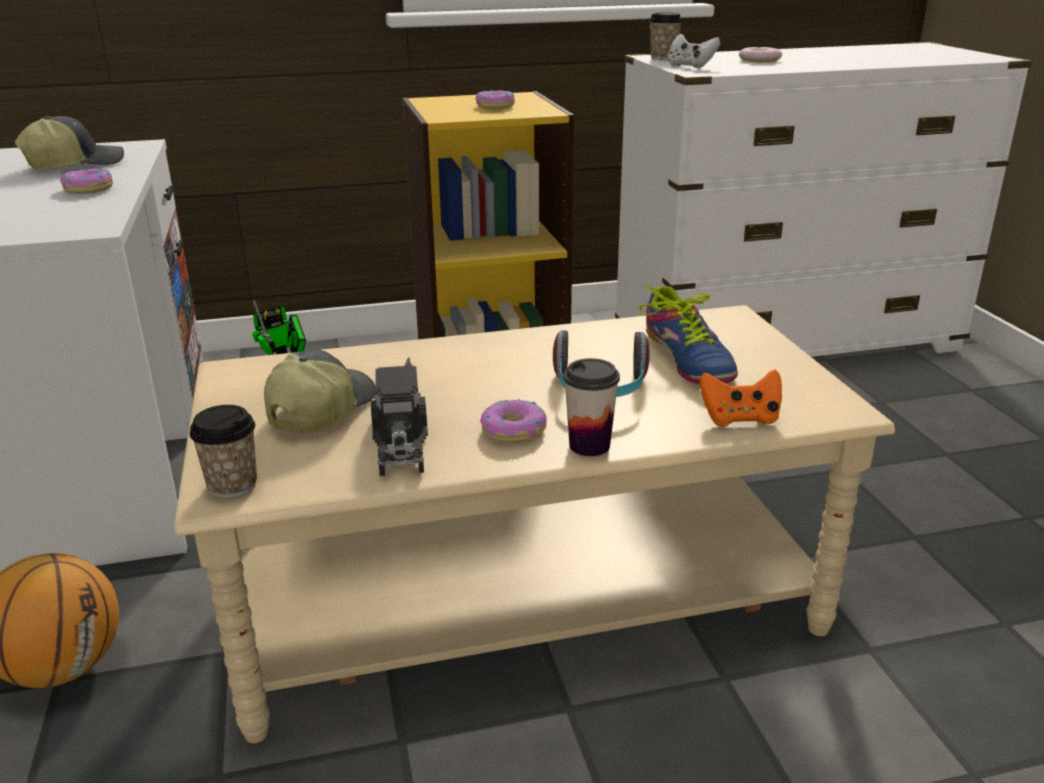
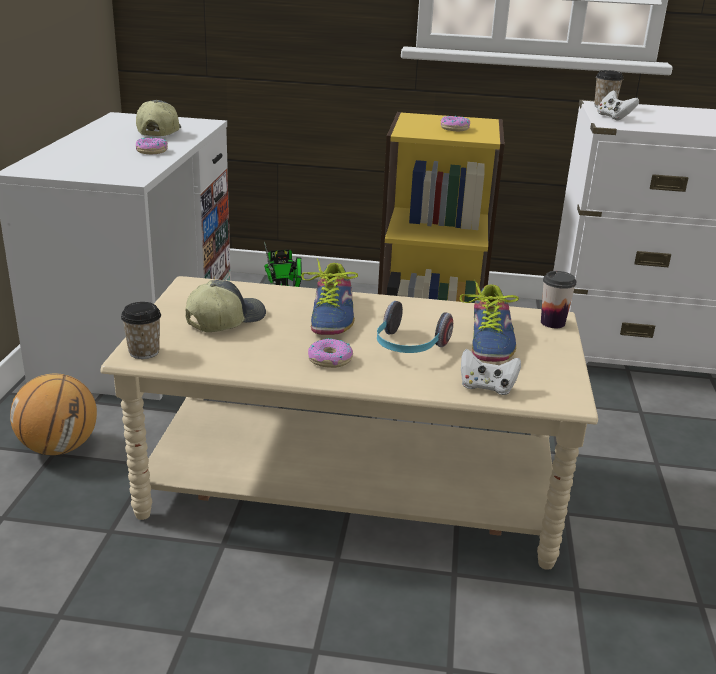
camera: 20 degrees right, 0 degrees up
cap [15,116,124,170] -> cap turned 75 degrees counterclockwise [136,100,181,136]
toy truck [371,357,428,476] -> none
cup [563,358,620,456] -> cup moved to [541,271,576,328]
orange game controller [700,369,782,426] -> white game controller [461,349,521,395]
donut [739,47,782,62] -> none
none -> shoe [301,258,358,335]

